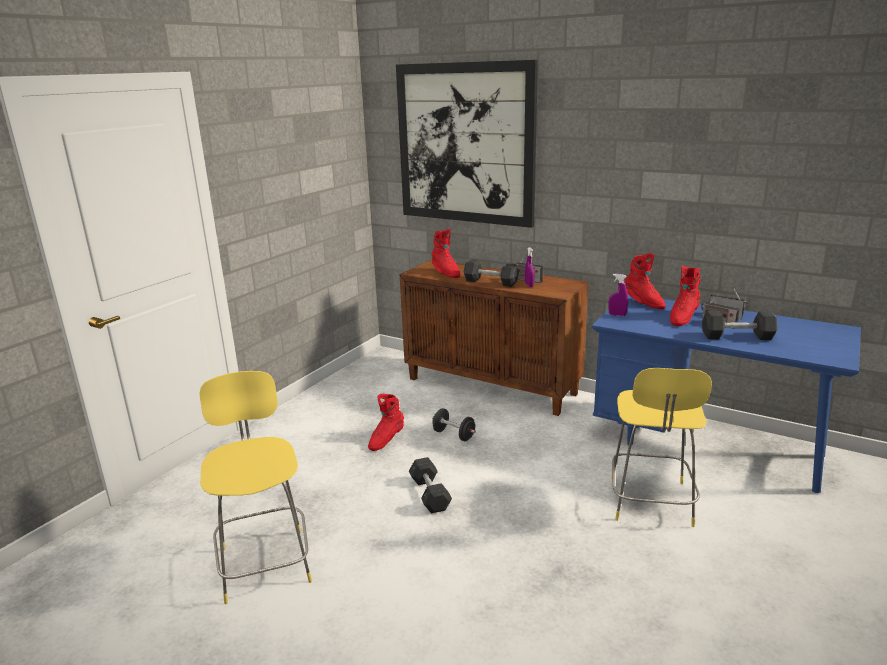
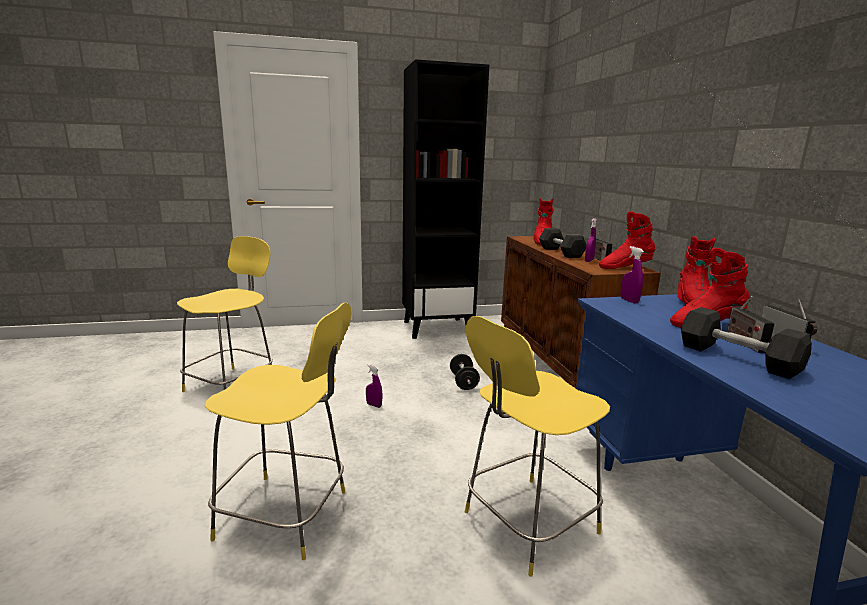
camera: 45 degrees right, 5 degrees down
red boot [368,394,404,451] -> red boot moved to [599,211,656,269]
picture [396,60,538,228] -> none
grey dumbbell [409,457,452,514] -> purple spray bottle [366,365,383,408]
none -> yellow stool [204,302,351,560]
none -> black bookcase [402,59,489,339]

